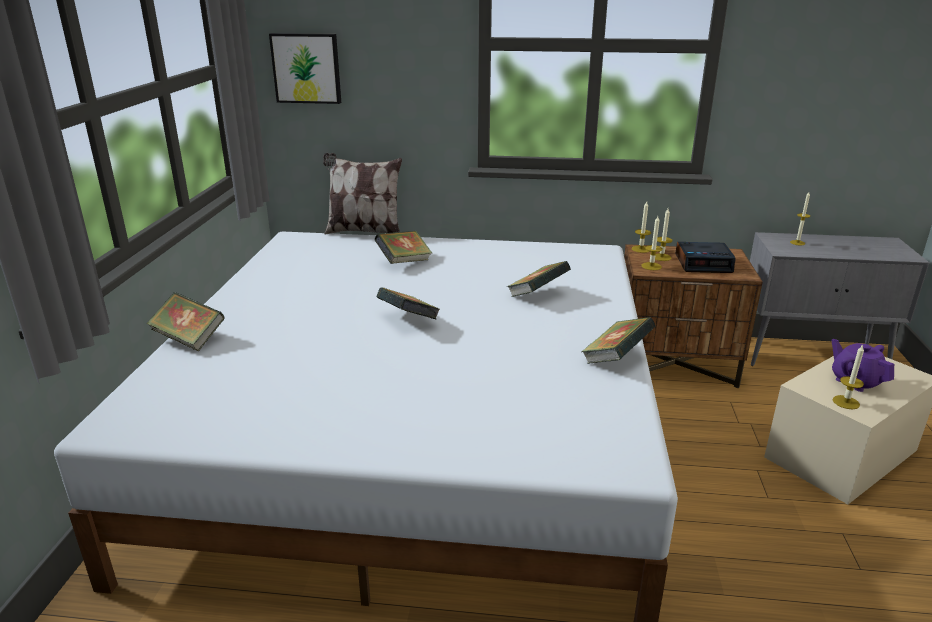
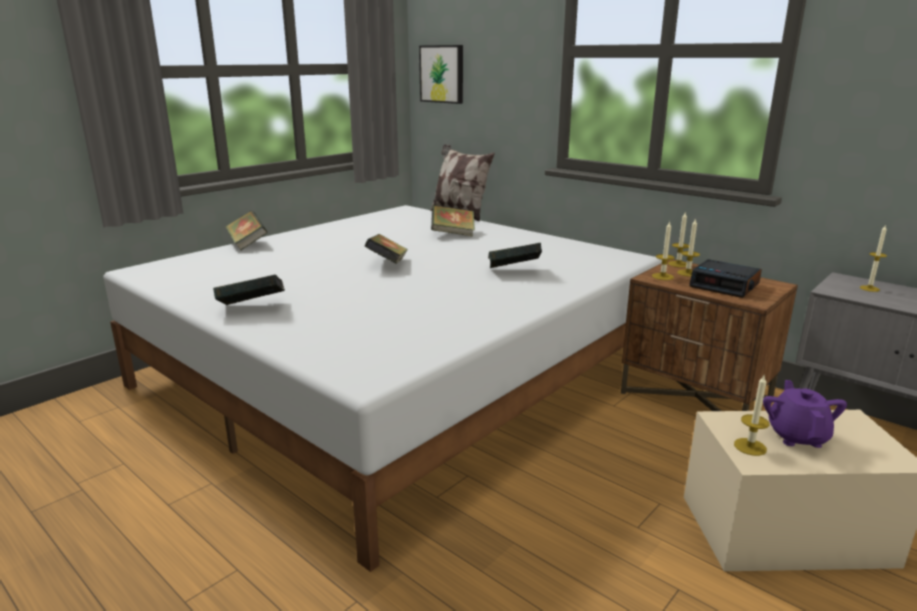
camera: 35 degrees right, 5 degrees down
book [581,317,655,364] -> book moved to [213,275,285,305]

